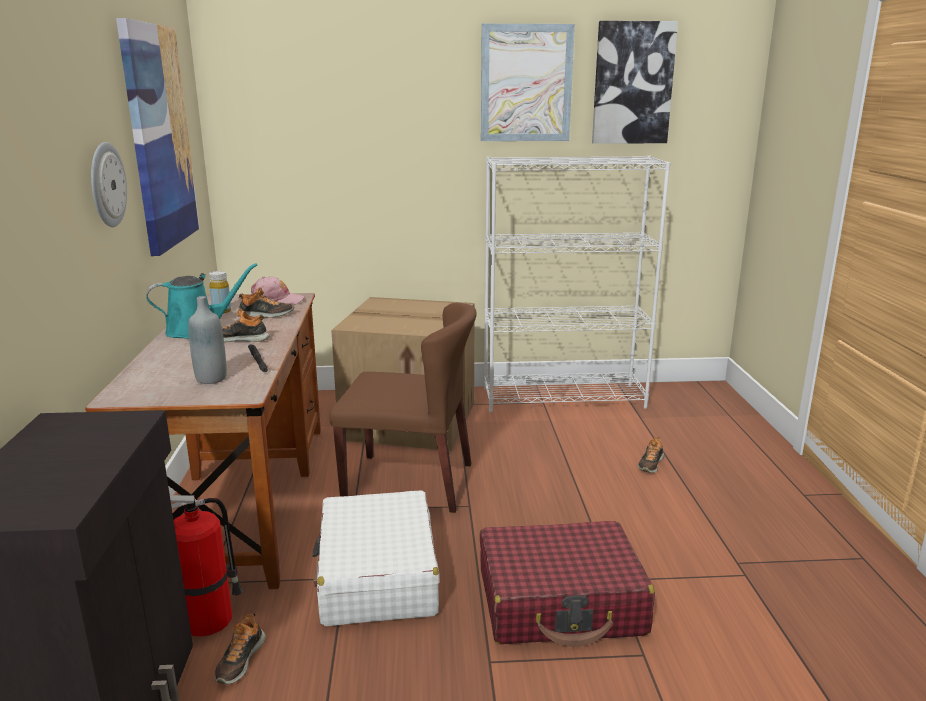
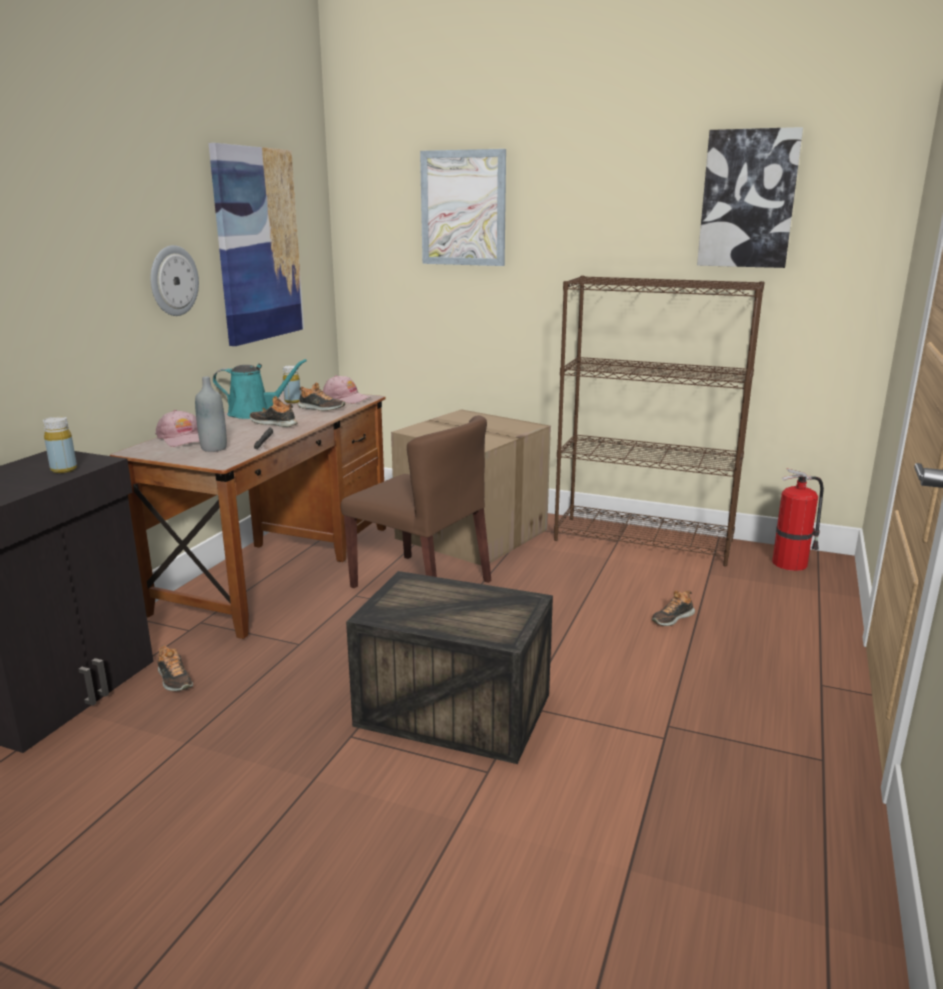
camera: 25 degrees right, 0 degrees up
fire extinguisher [170,495,243,637] -> fire extinguisher moved to [772,469,824,571]
shoe [215,613,266,684] -> shoe turned 75 degrees counterclockwise [157,645,193,691]
white suitcase [312,490,440,626] -> none
red suitcase [480,521,655,647] -> crate [346,571,553,764]
picture [481,24,575,141] -> picture moved to [420,149,506,266]
white bookcase [484,156,671,413] -> brown bookcase [554,276,765,566]
none -> yellow bottle [43,417,77,473]
none -> pink cap [155,410,199,447]

